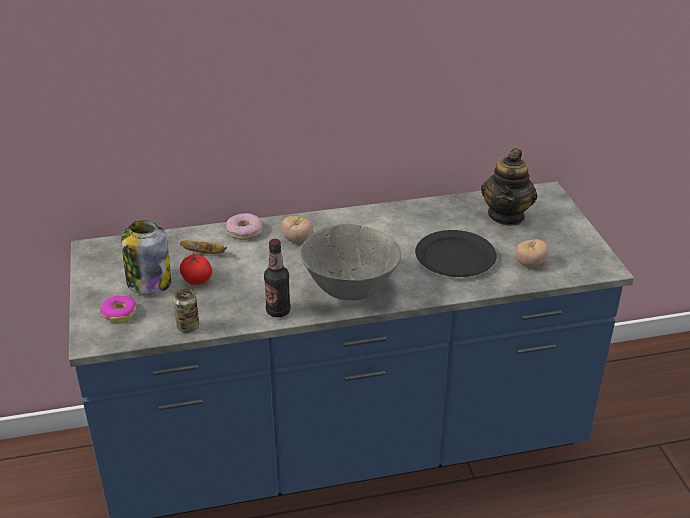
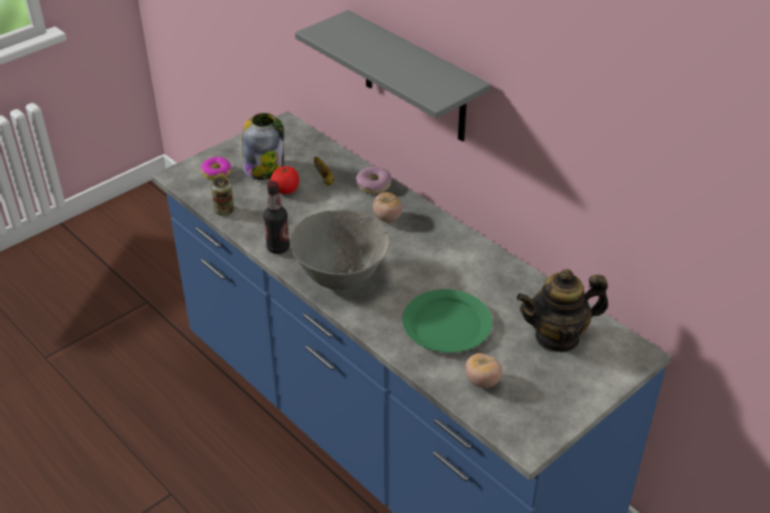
camera: 60 degrees right, 5 degrees up
black plate [415,230,497,277] -> green plate [402,289,492,353]
none -> grey shelf [295,10,491,142]

